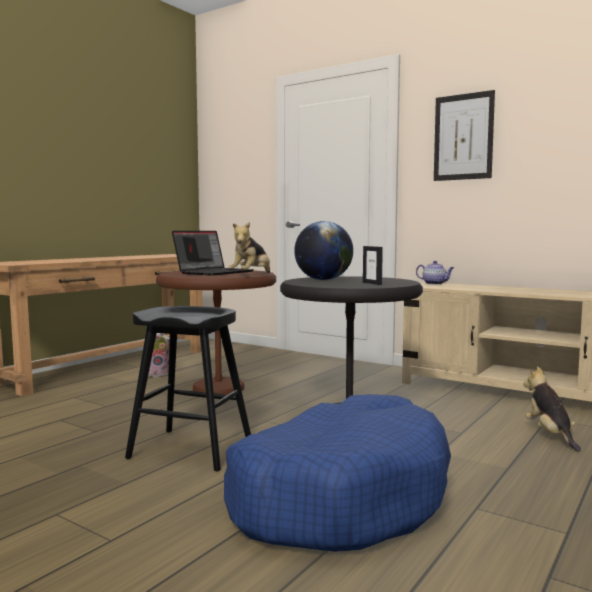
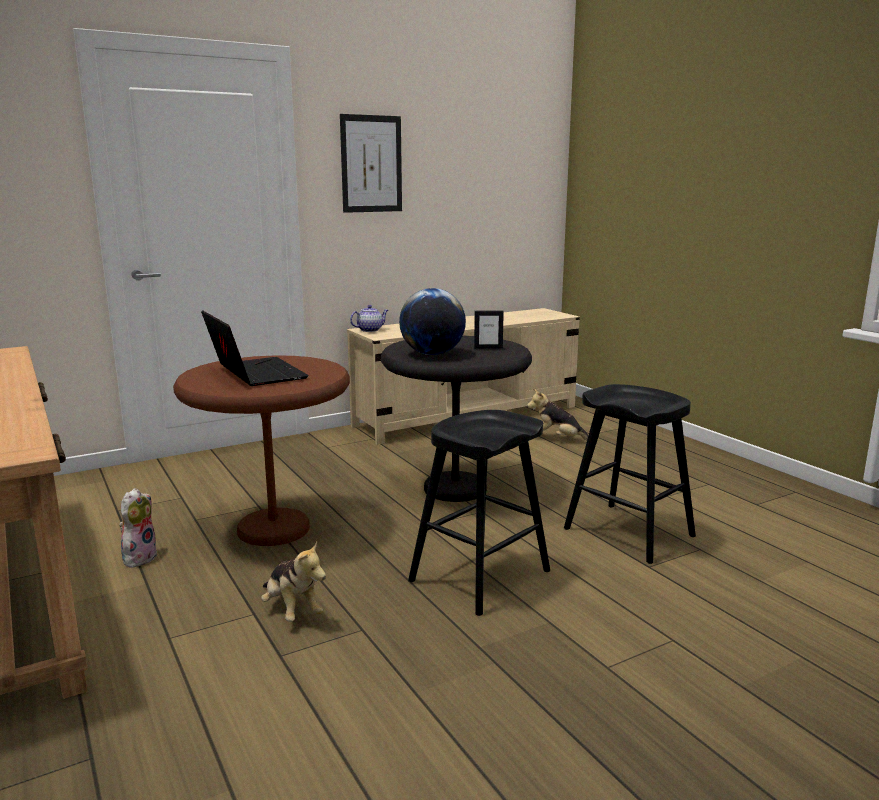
camera: 65 degrees left, 10 degrees up
blue dog bed [224,394,451,552] -> black stool [564,384,696,564]
plush toy [229,222,270,273] -> plush toy moved to [261,541,326,622]

